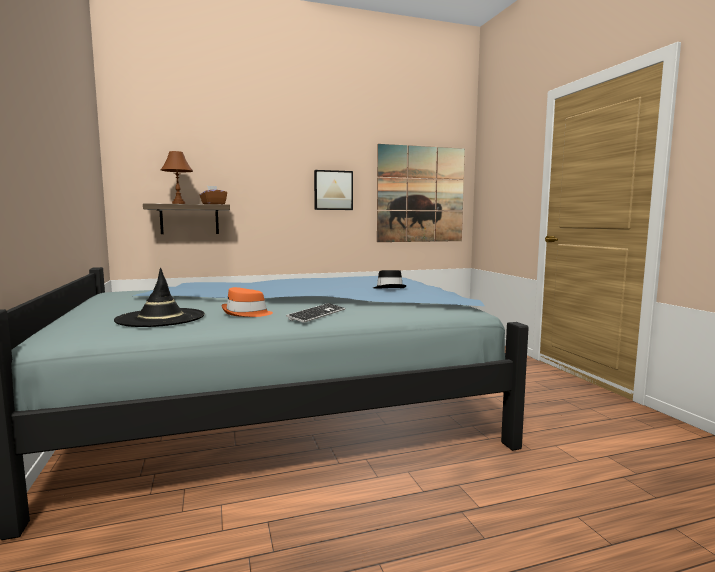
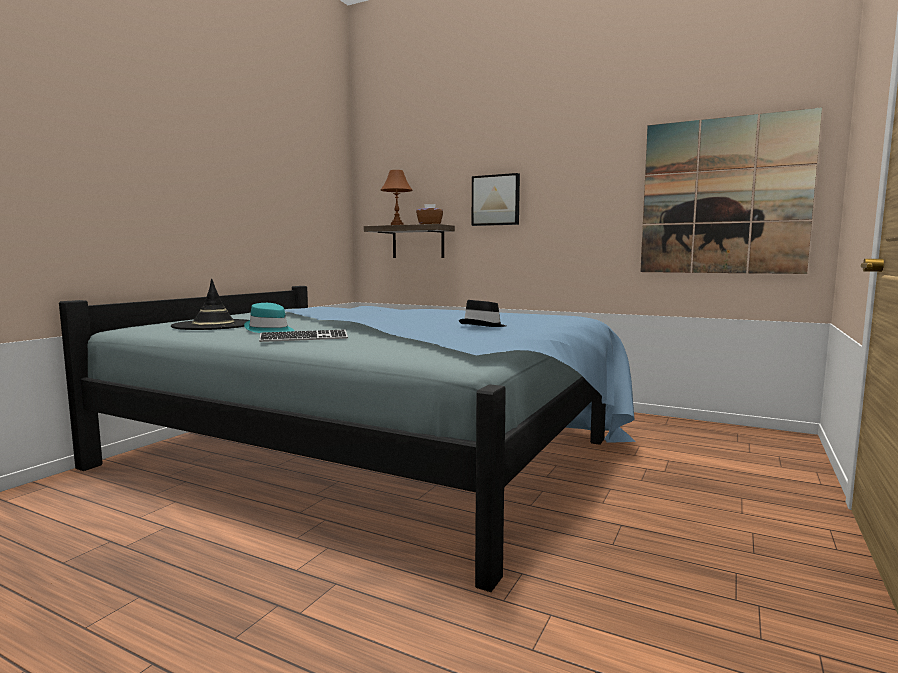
camera: 45 degrees right, 0 degrees up
orange hat [222,287,273,317] -> turquoise hat [244,303,294,333]
picture [314,170,353,210] -> picture moved to [472,173,520,226]

